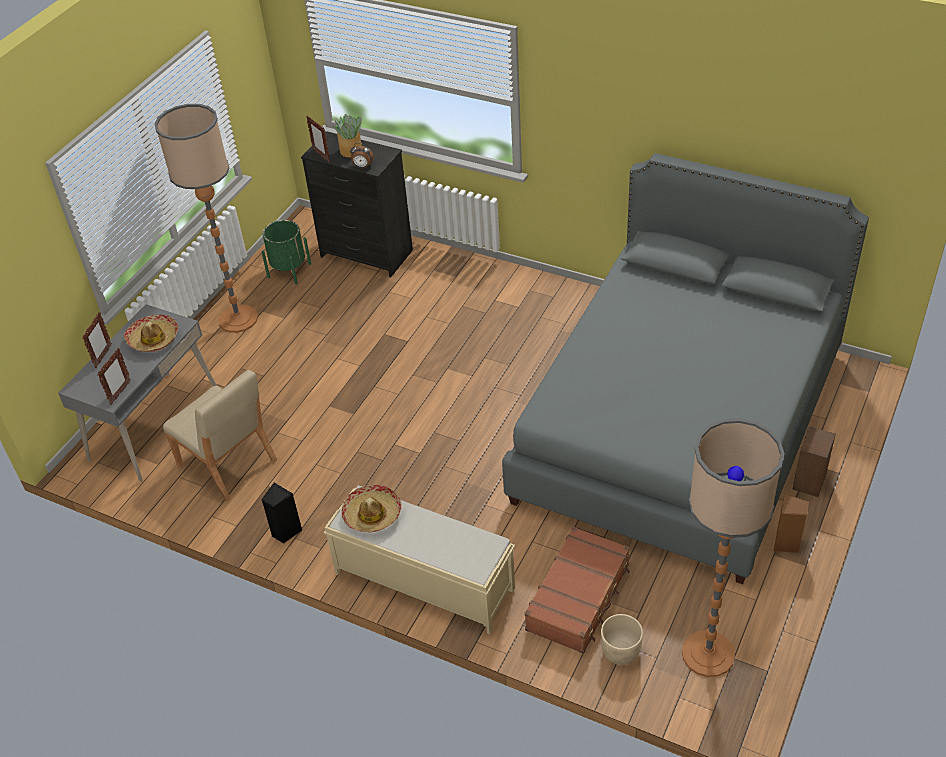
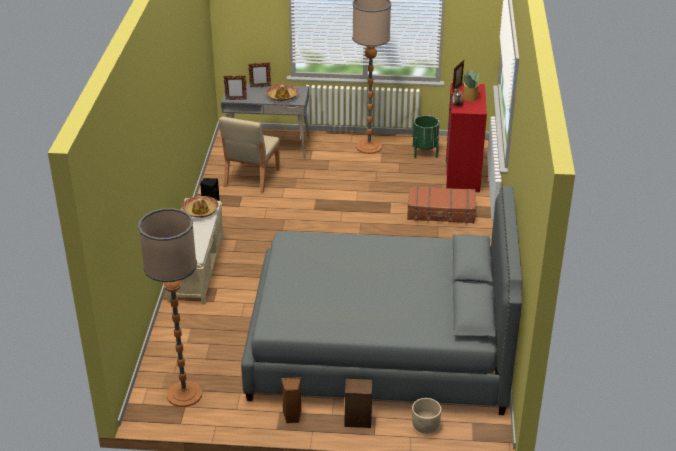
camera: 65 degrees right, 10 degrees down
black dresser [301,131,413,277] -> red dresser [446,83,487,192]
brown suitcase [524,526,630,654] -> brown suitcase moved to [407,186,476,223]
beige planter [601,614,643,665] -> beige planter moved to [412,398,441,434]

